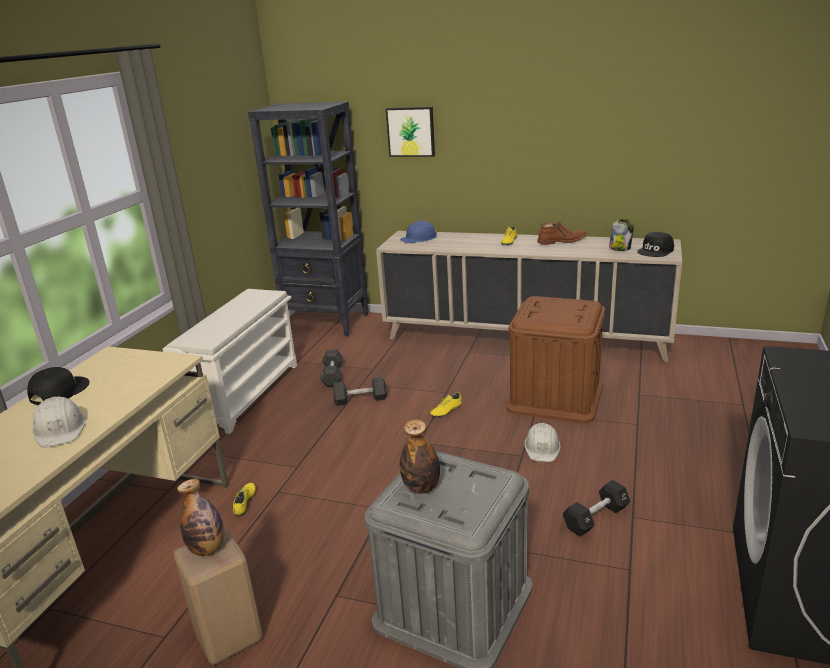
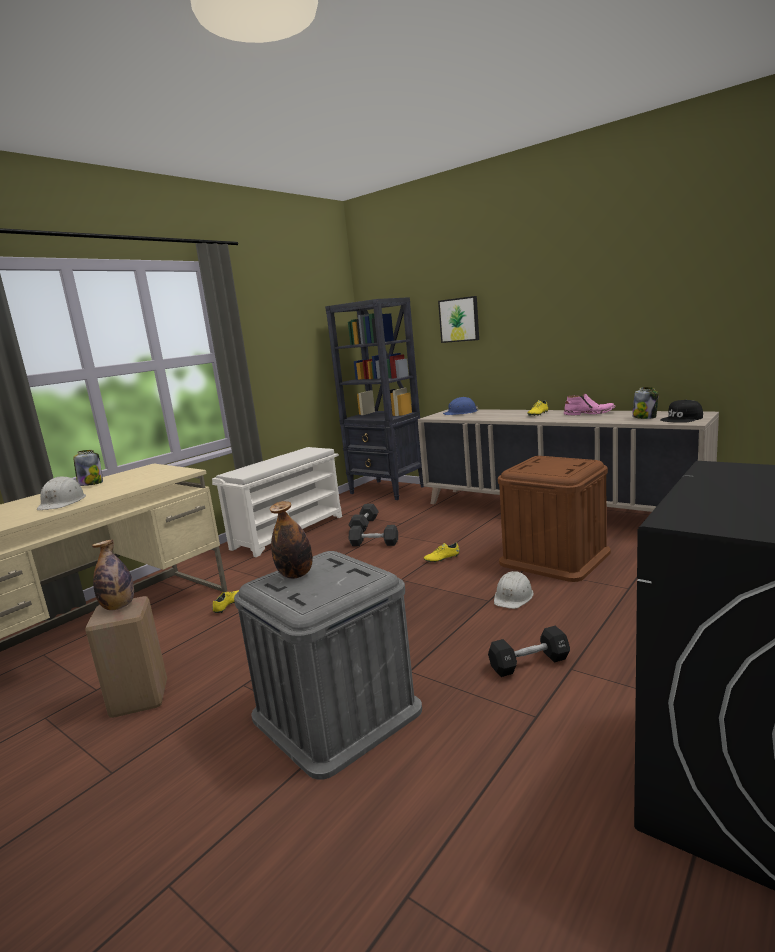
camera: 20 degrees right, 10 degrees down
black cap [27,367,89,405] -> jar [73,450,103,486]
brown boot [537,221,587,245] -> pink boot [564,393,616,415]

